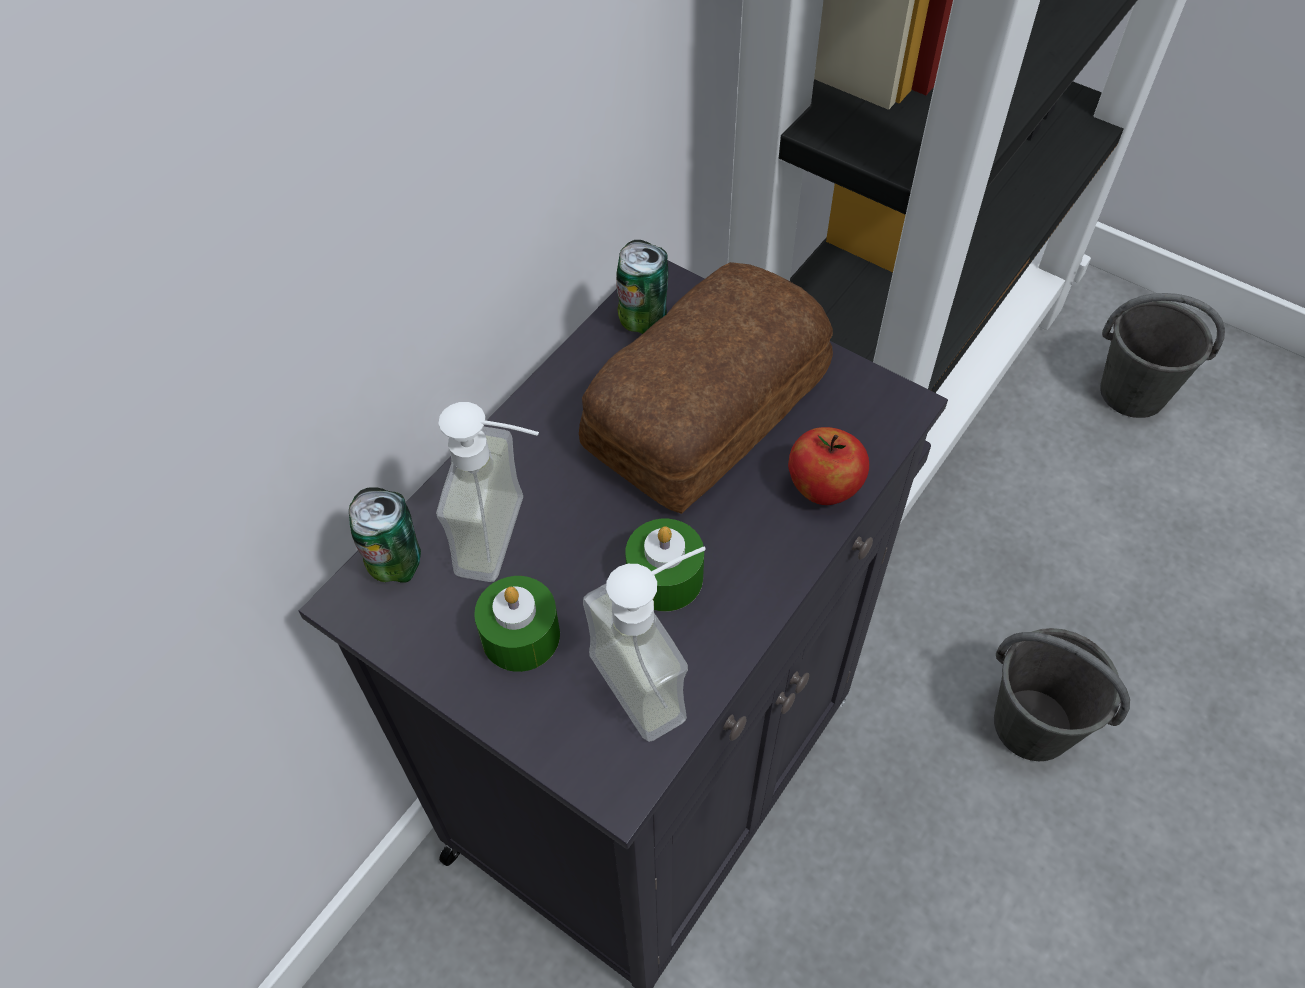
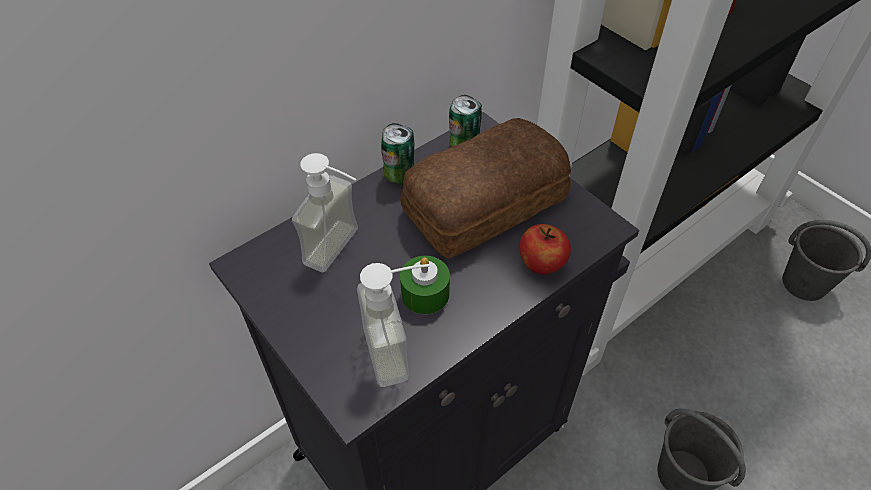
camera: 15 degrees right, 5 degrees down
can [349,487,421,583] -> can moved to [381,123,414,185]
green candle [474,576,560,672] -> none

